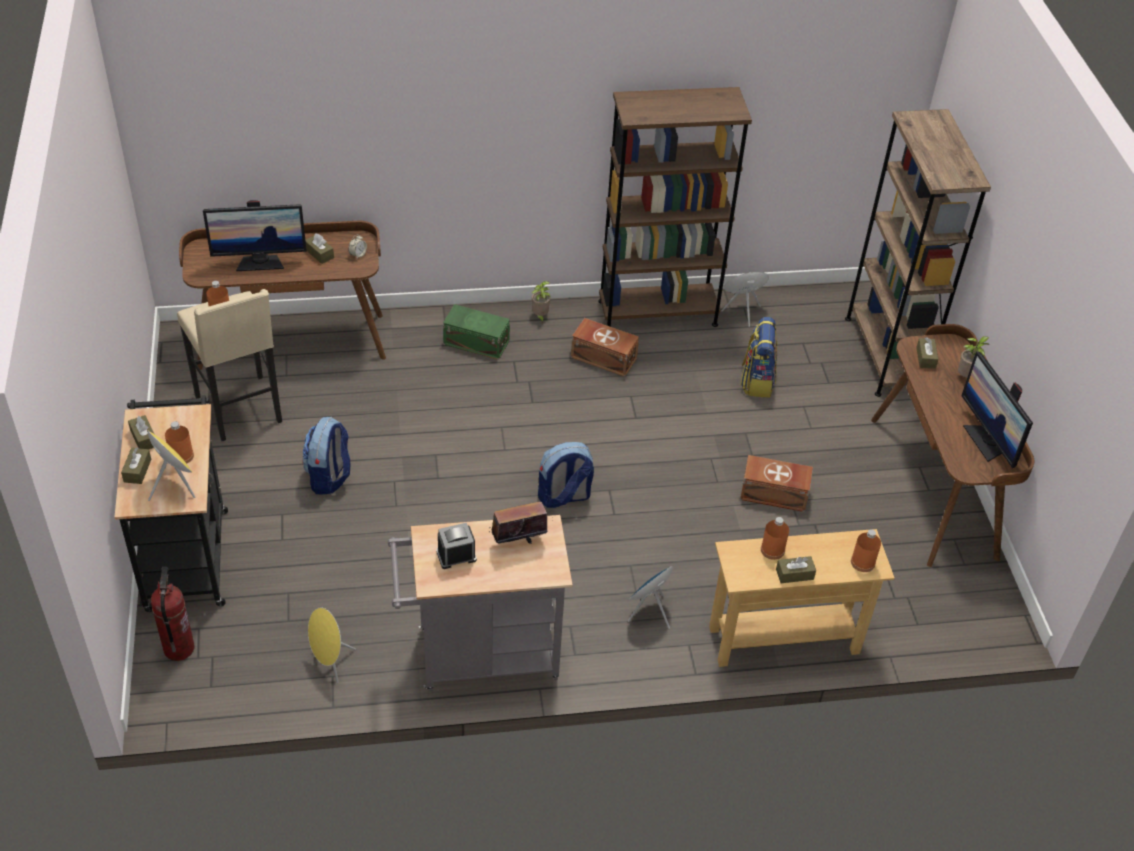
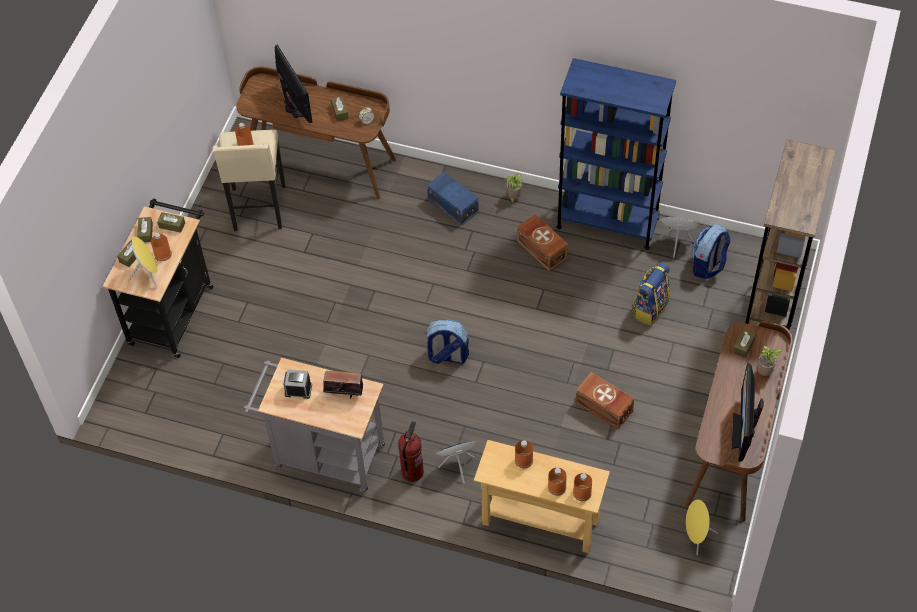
camera: 30 degrees right, 10 degrees up
fire extinguisher [151,567,195,661] -> fire extinguisher moved to [398,421,424,482]
monitor [203,200,307,271] -> monitor turned 135 degrees counterclockwise [275,45,313,123]
backpack [302,417,350,494] -> backpack moved to [692,224,731,279]
yellow speaker [308,607,356,683] -> yellow speaker moved to [686,500,718,555]
green storage box [443,304,510,360] -> blue storage box [427,172,479,226]
brown bookcase [598,87,752,327] -> blue bookcase [556,58,676,250]
brown tissue box [776,556,816,583] -> brown tissue box moved to [157,212,185,233]
none -> orange bottle [548,468,567,496]

